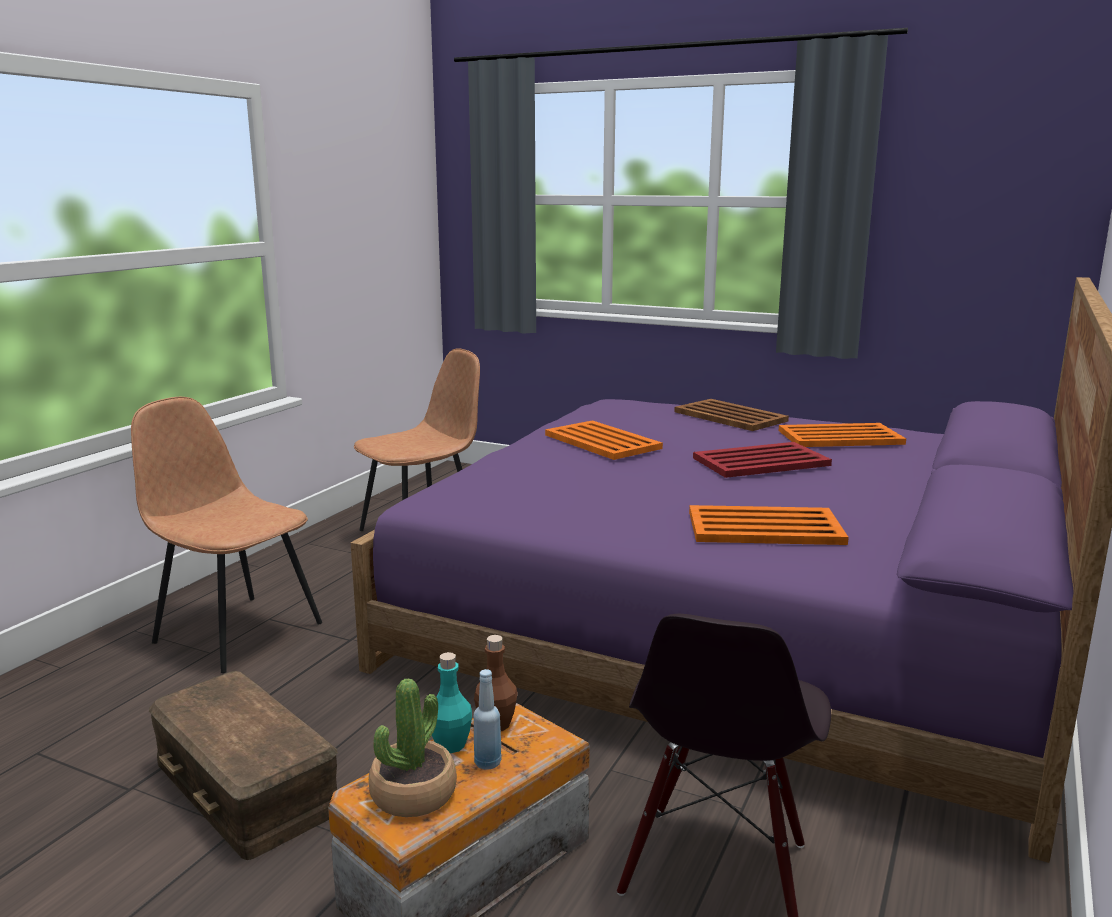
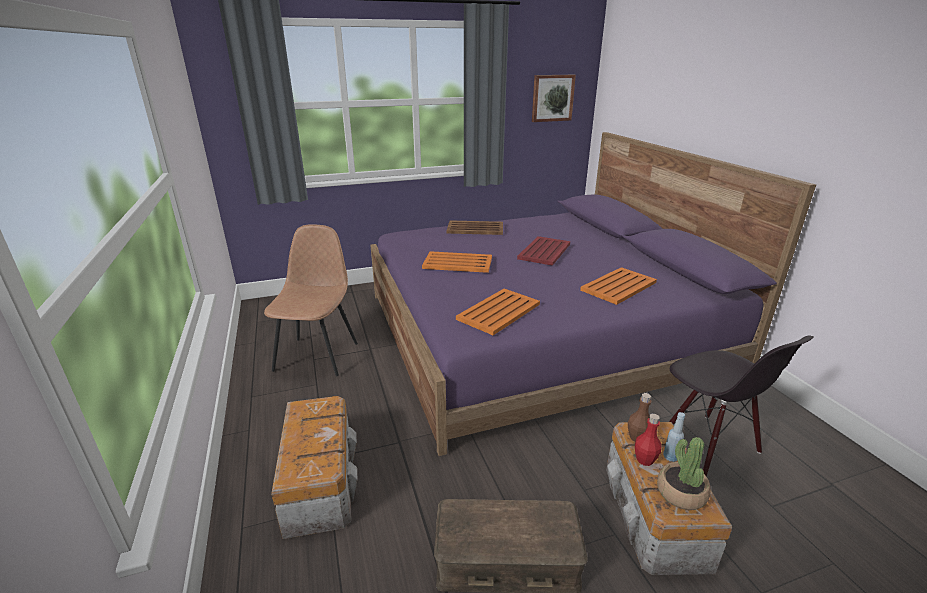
camera: 45 degrees left, 10 degrees up
brown chair [131,397,322,673] -> storage box [271,396,357,539]
turquoise bottle [432,652,472,753] -> red bottle [635,414,661,466]
orange tray [779,423,906,447] -> orange tray moved to [456,289,540,335]
none -> picture [532,75,576,122]

